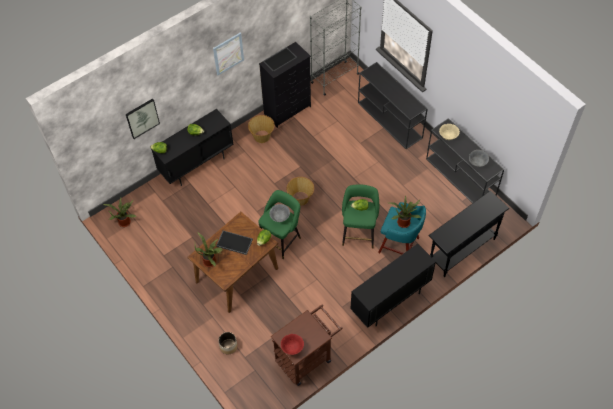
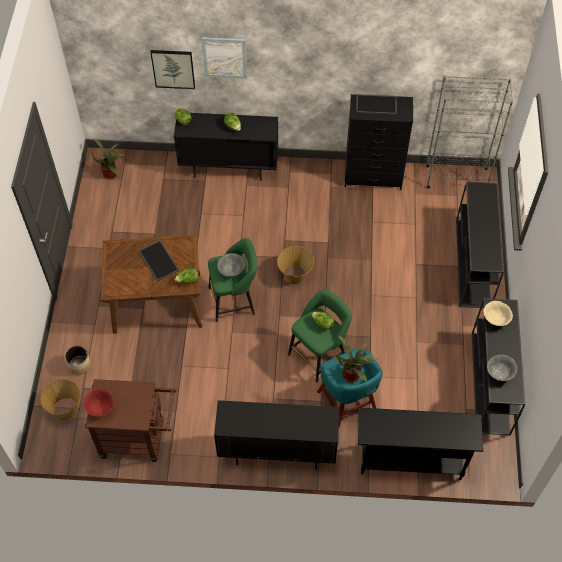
camera: 40 degrees right, 0 degrees up
potted plant [195,232,223,267] -> none
picture [213,33,244,75] -> picture moved to [201,37,247,79]
basket [248,115,275,143] -> basket moved to [40,379,81,420]

